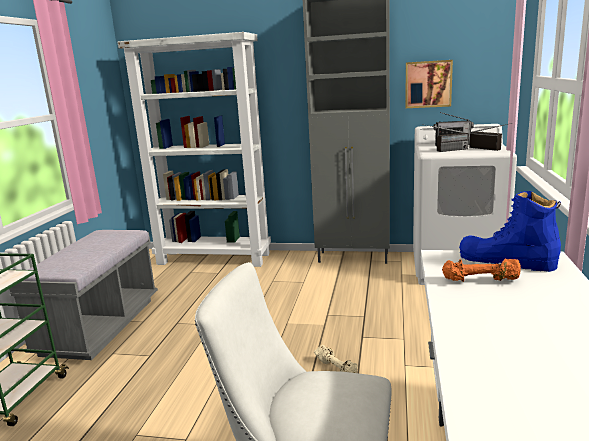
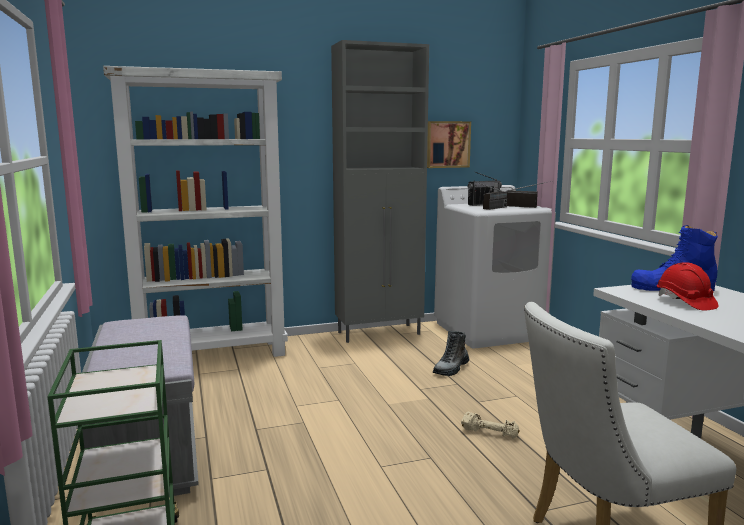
camera: 30 degrees left, 5 degrees down
orange dumbbell [442,258,521,282] -> red hard hat [657,262,719,310]
none -> boot [433,330,470,376]

